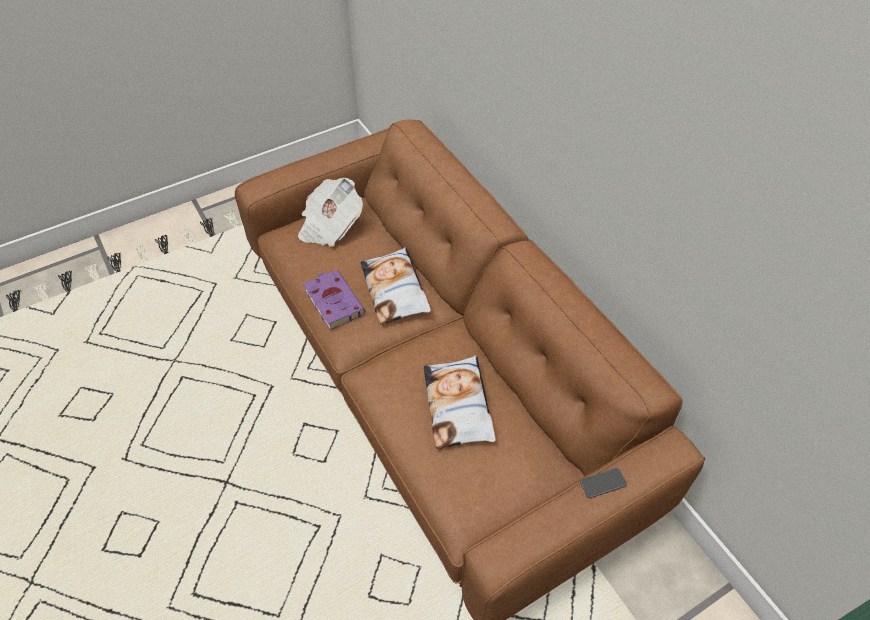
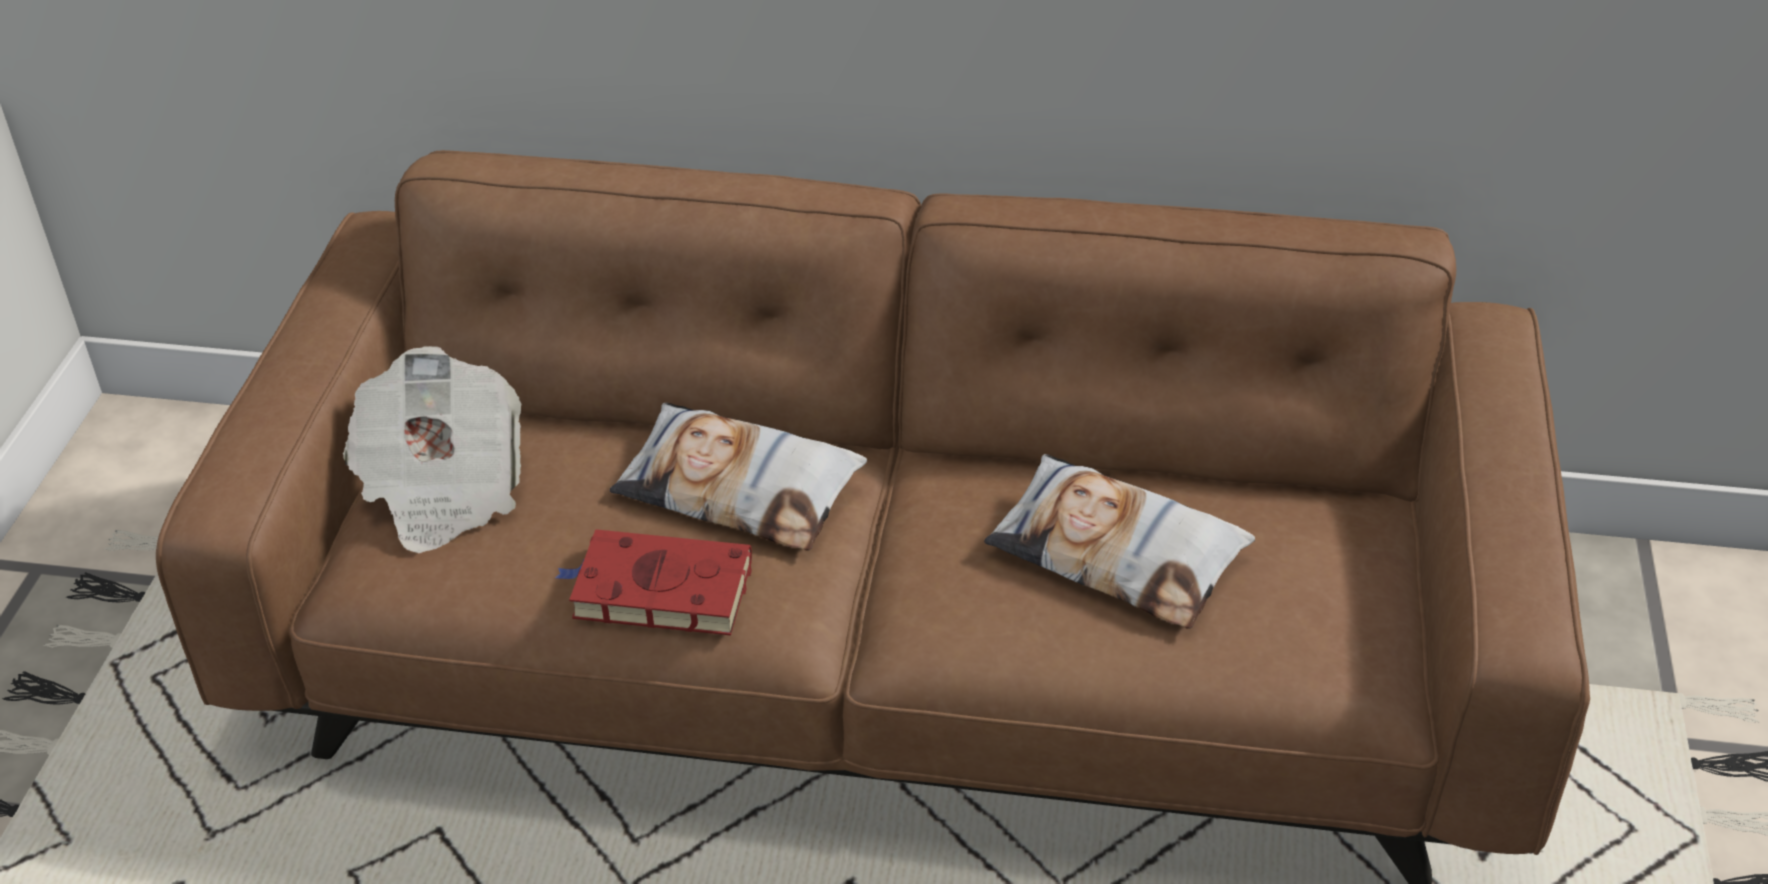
camera: 50 degrees left, 10 degrees down
purple book [303,270,365,330] -> red book [555,529,752,635]
phone [580,468,627,498] -> none

